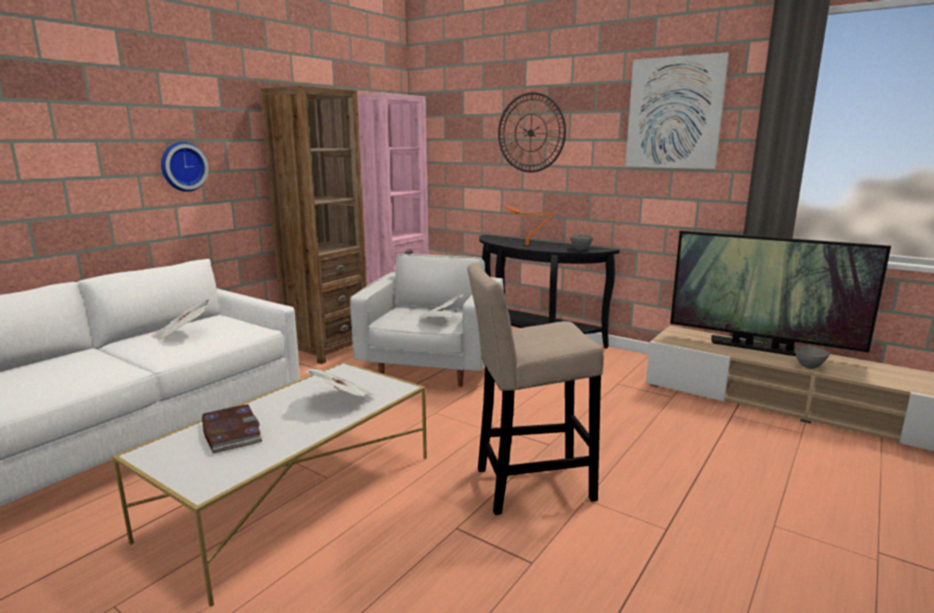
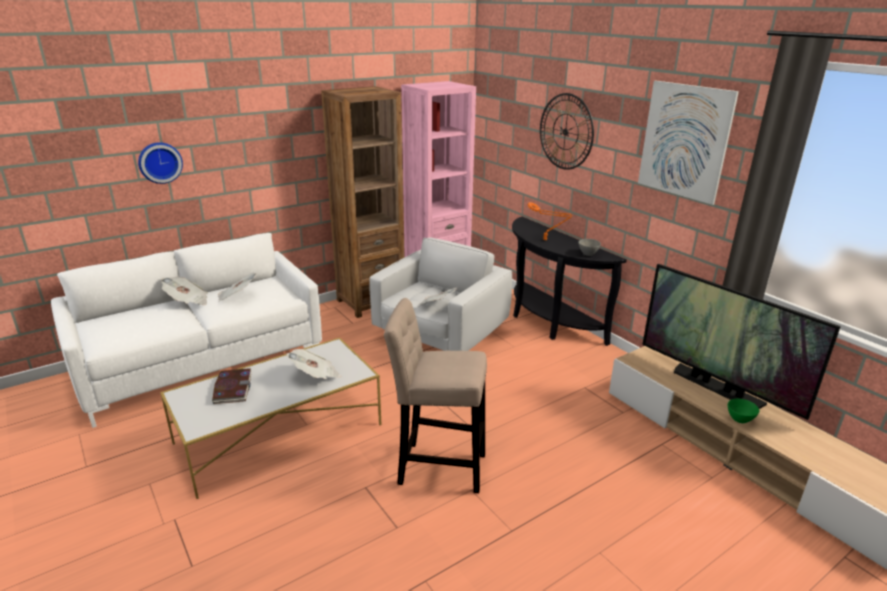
camera: 20 degrees right, 10 degrees up
wall clock [161,142,209,192] -> wall clock moved to [138,142,183,184]
grey bowl [795,346,829,369] -> green bowl [728,398,759,423]
none -> newspaper [161,277,208,305]

